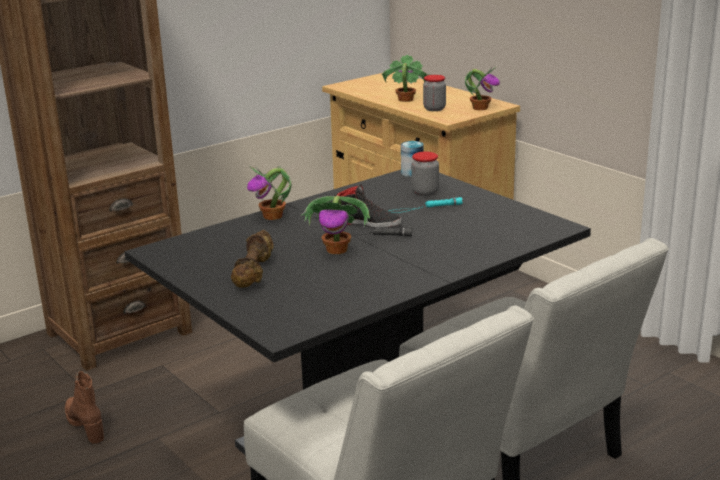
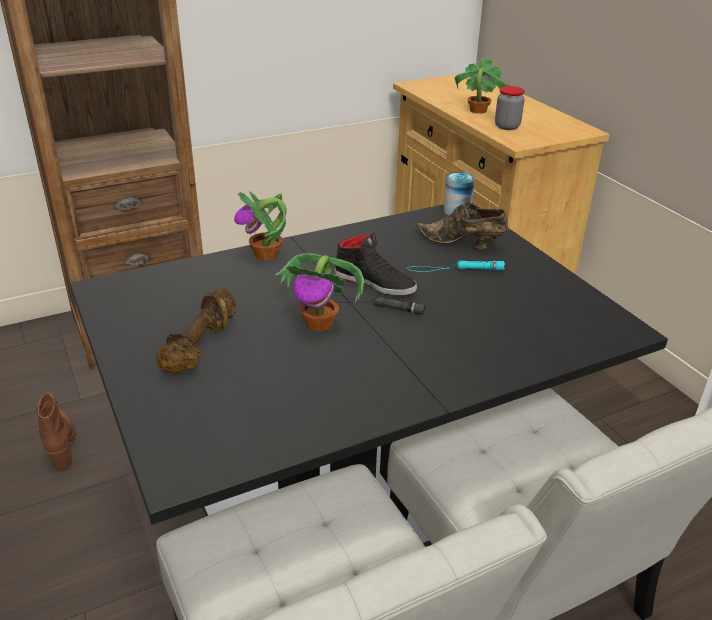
camera: 10 degrees right, 10 degrees up
jar [411,152,439,196] -> brown shoe [417,202,508,250]
potted plant [465,66,500,110] -> none

